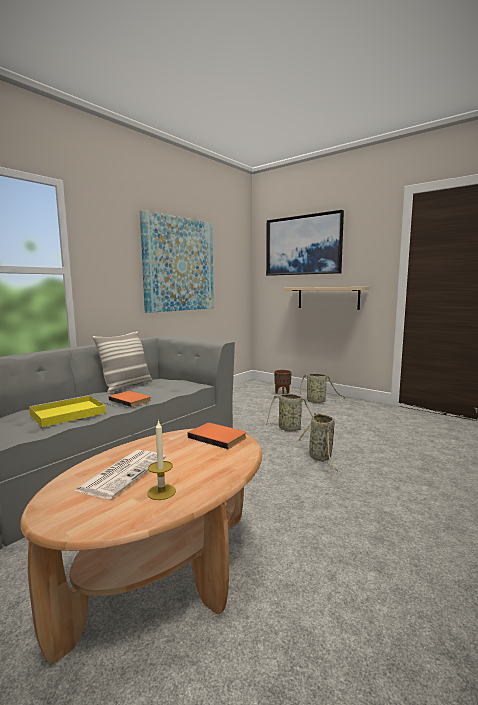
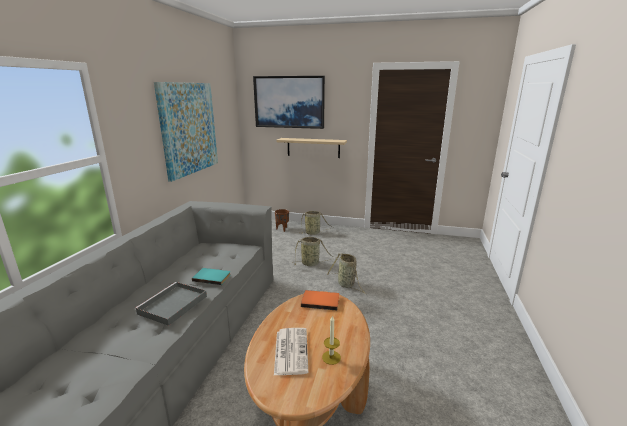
camera: 25 degrees left, 10 degrees up
yellow tray [29,395,106,427] -> grey tray [135,282,207,326]
pillow [93,331,152,394] -> none
orange book [109,391,151,407] -> turquoise book [192,268,231,285]

